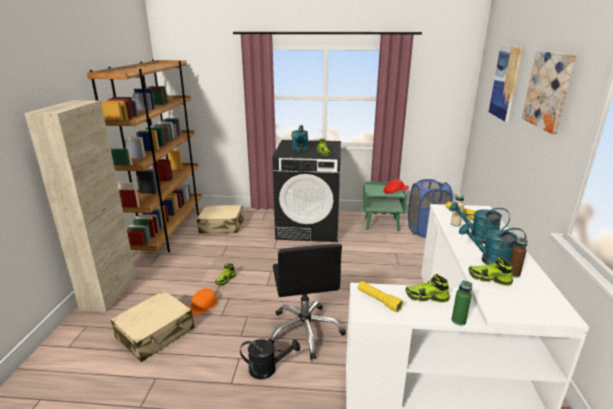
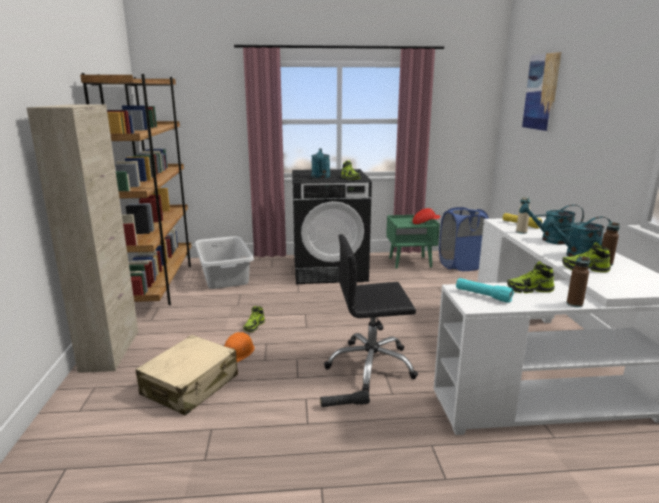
camera: 10 degrees left, 5 degrees down
beige suitcase [197,205,244,233] -> grey laundry basket [195,236,254,289]
black watering can [240,339,300,379] -> black flashlight [320,390,370,407]
black office chair [268,244,346,360] -> black office chair turned 105 degrees clockwise [324,234,418,392]
yellow flashlight [358,281,404,312] -> turquoise flashlight [456,278,514,303]
green bottle [451,280,472,326] -> brown bottle [566,256,590,308]
picture [522,51,576,134] -> none

